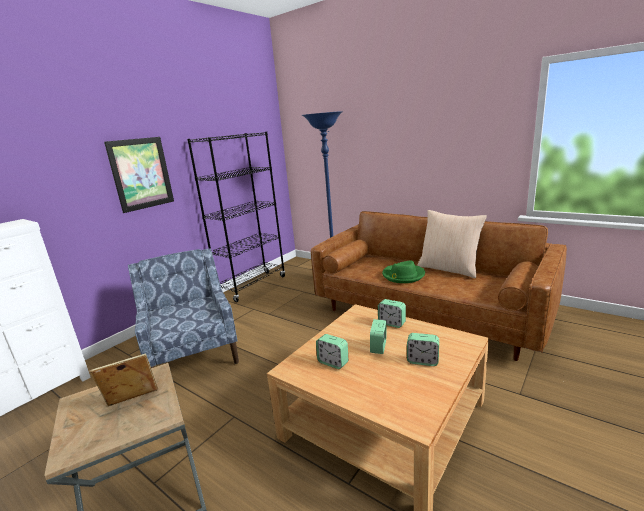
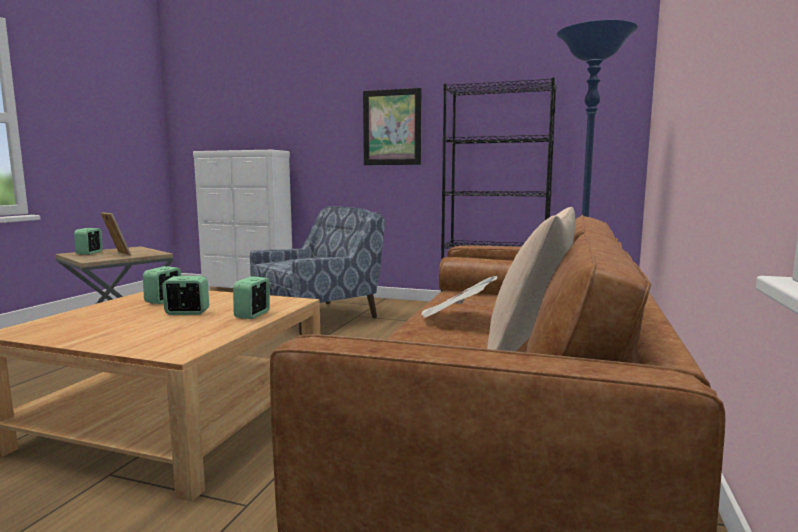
camera: 70 degrees right, 10 degrees down
green hat [382,261,425,283] -> newspaper [421,276,497,319]
alarm clock [407,333,439,366] -> alarm clock moved to [74,228,103,255]

